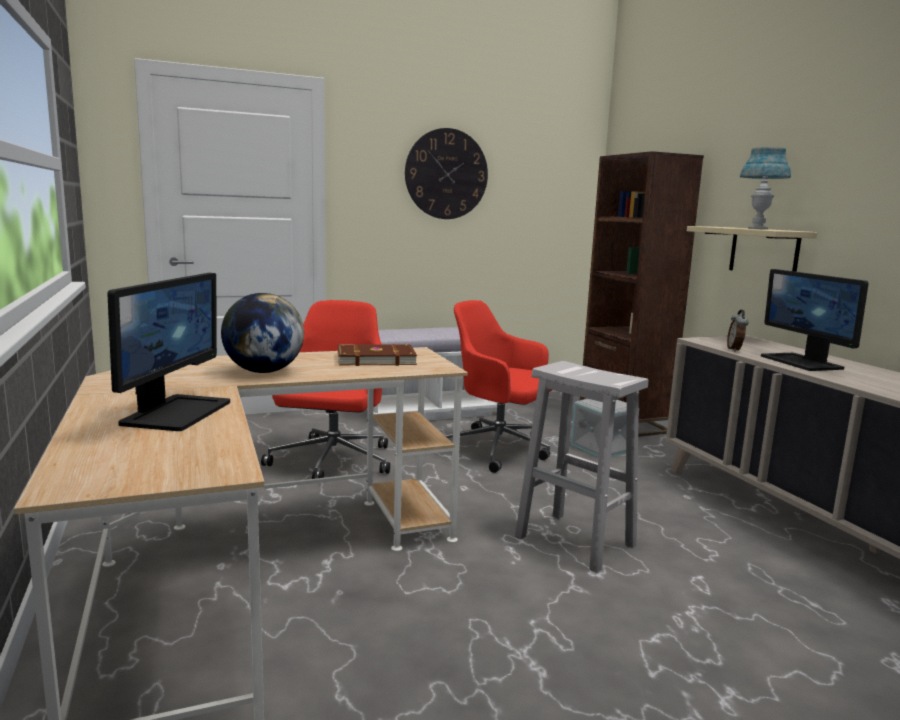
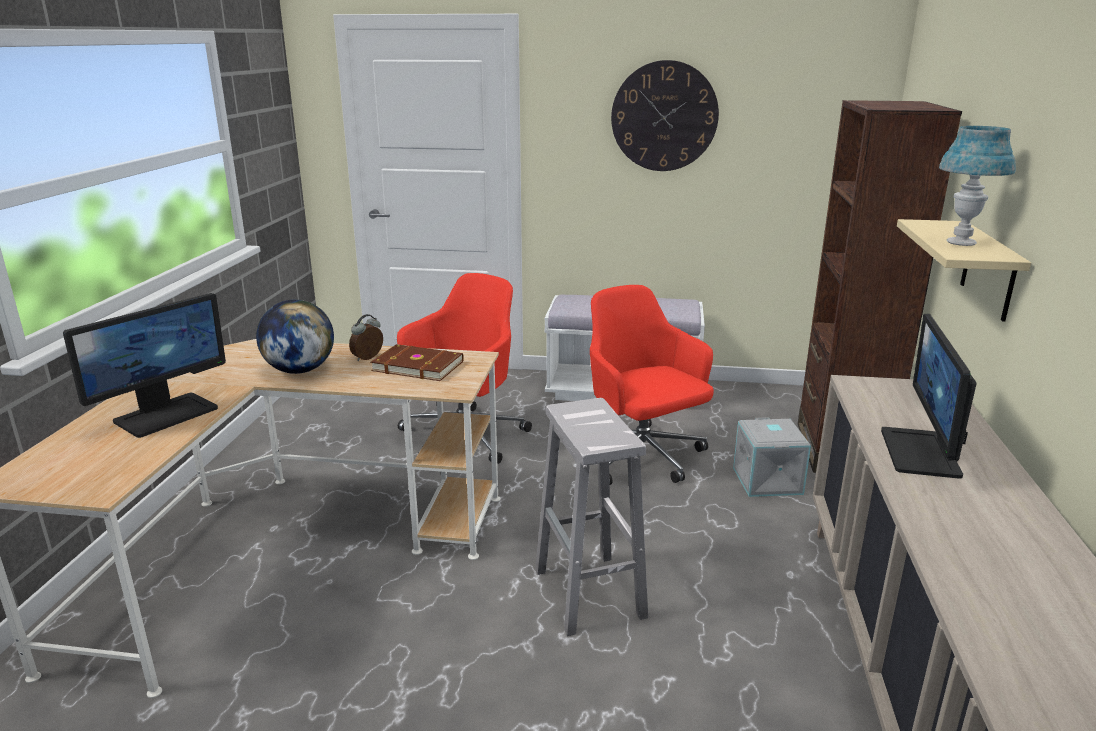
camera: 30 degrees right, 10 degrees up
alarm clock [727,309,749,352] -> alarm clock moved to [349,314,383,361]

